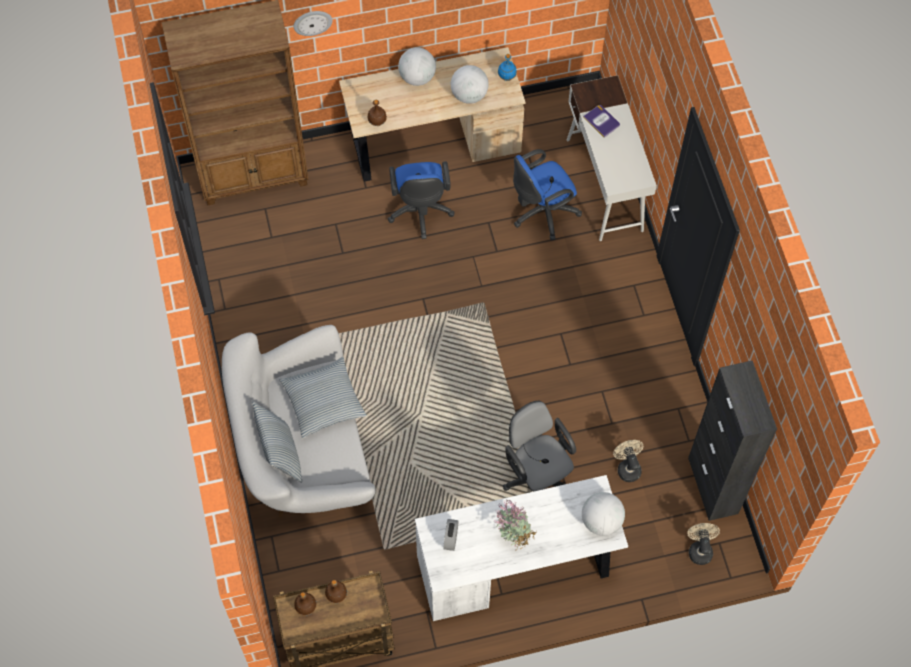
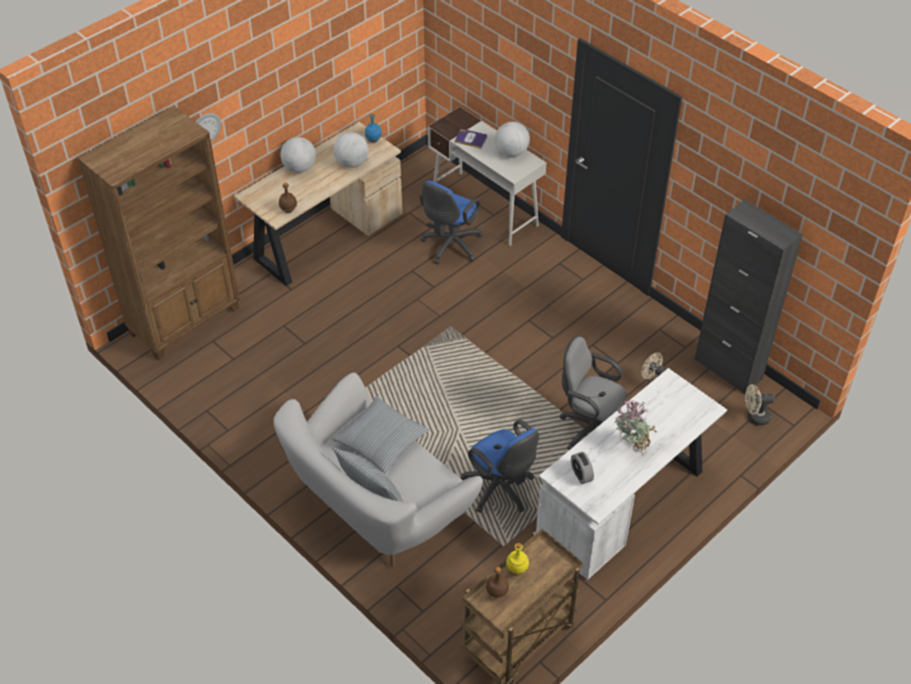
camera: 30 degrees left, 15 degrees down
brown bottle [325,580,347,603] -> yellow bottle [506,543,529,575]
blue office chair [388,161,455,239] -> blue office chair moved to [460,420,539,513]
globe [582,492,625,536] -> globe moved to [495,122,530,157]
beige fan [687,523,720,565] -> beige fan turned 60 degrees counterclockwise [745,384,775,426]

